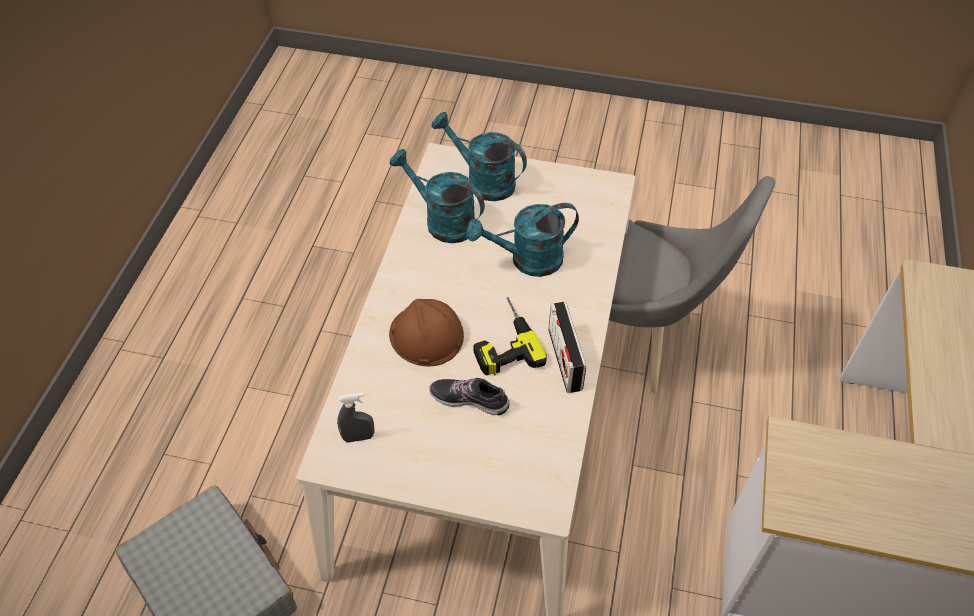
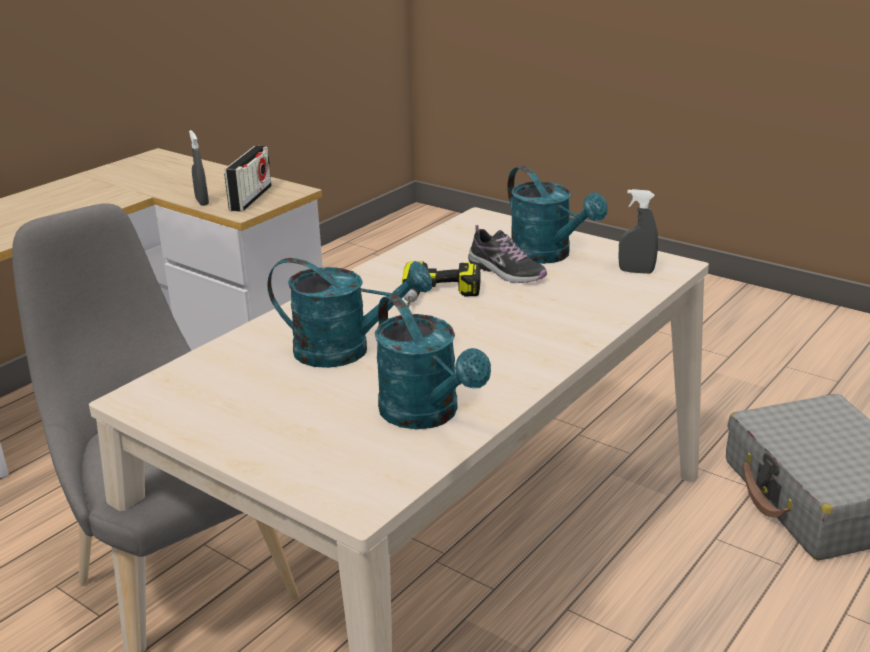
camera: 155 degrees left, 25 degrees down
brown hard hat [389,299,464,366] -> none
turquoise watering can [431,112,527,201] -> turquoise watering can moved to [507,166,608,264]
radio [548,302,586,393] -> radio moved to [224,146,272,212]
none -> grey spray bottle [189,130,209,206]

